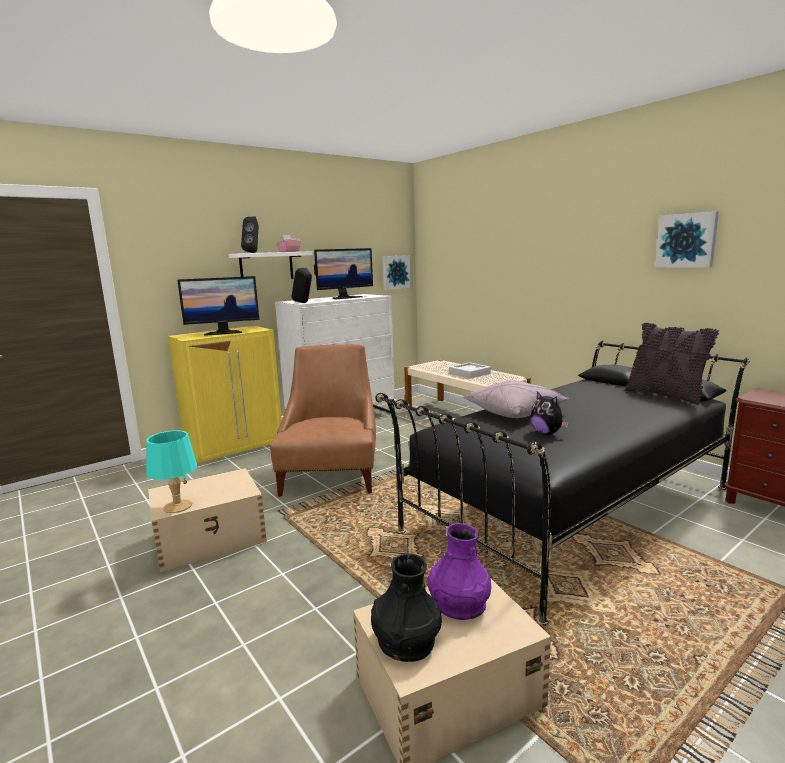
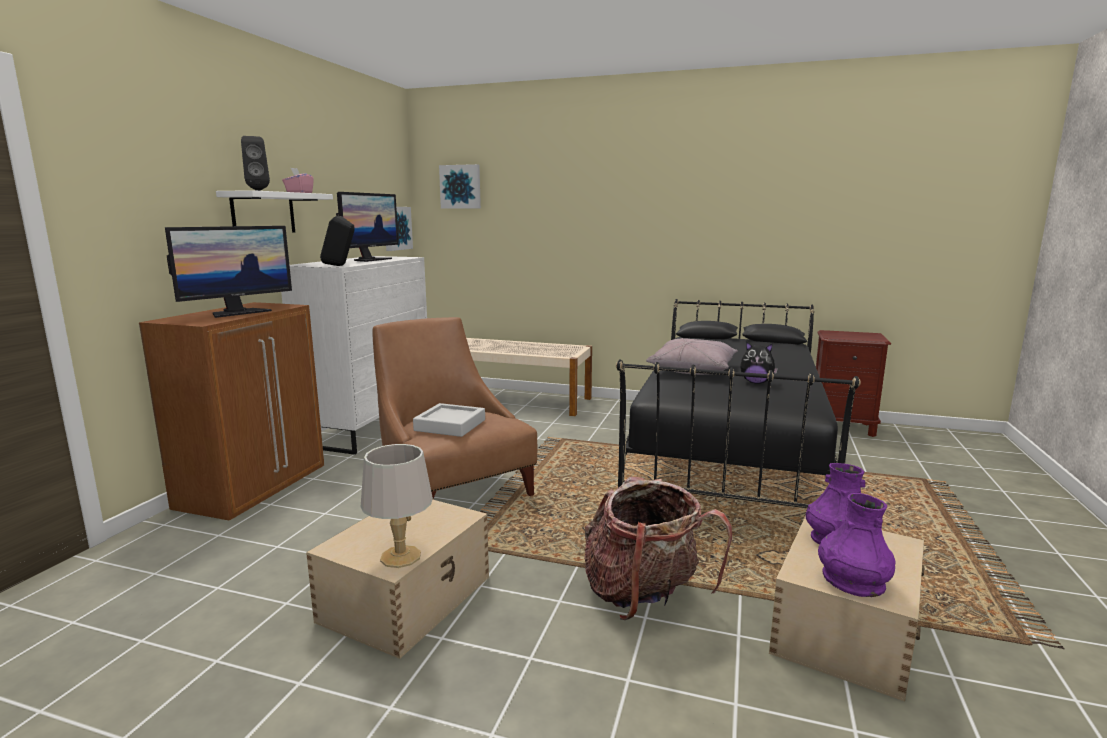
camera: 35 degrees left, 0 degrees up
turquoise table lamp [146,430,197,513] -> grey table lamp [361,444,433,568]
yellow cabinet [168,326,282,463] -> brown cabinet [139,302,324,521]
black vase [371,553,442,662] -> purple vase [818,493,896,597]
grey tray [449,362,491,378] -> grey tray moved to [413,403,485,437]
black pillow [625,323,719,405] -> none
picture [655,211,719,268] -> picture moved to [439,164,481,209]
none -> backpack [584,477,732,620]

